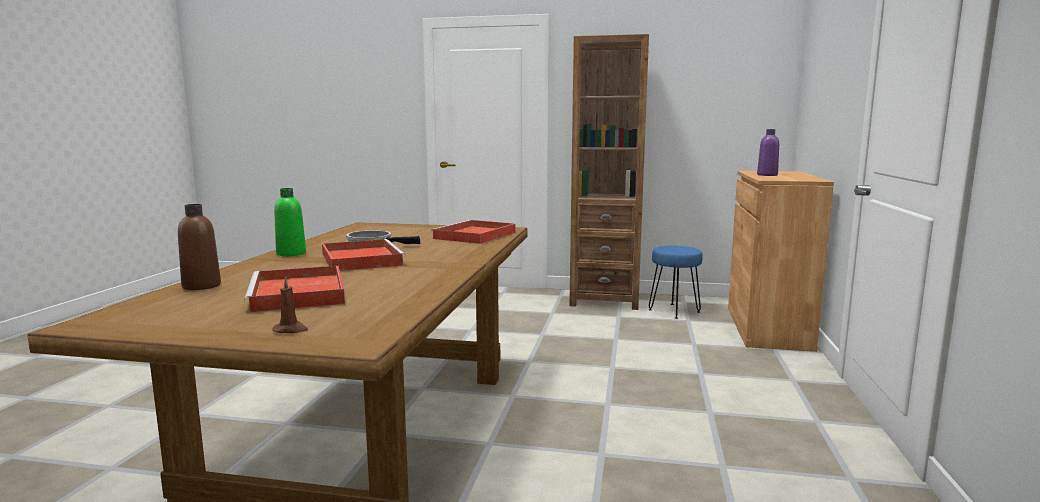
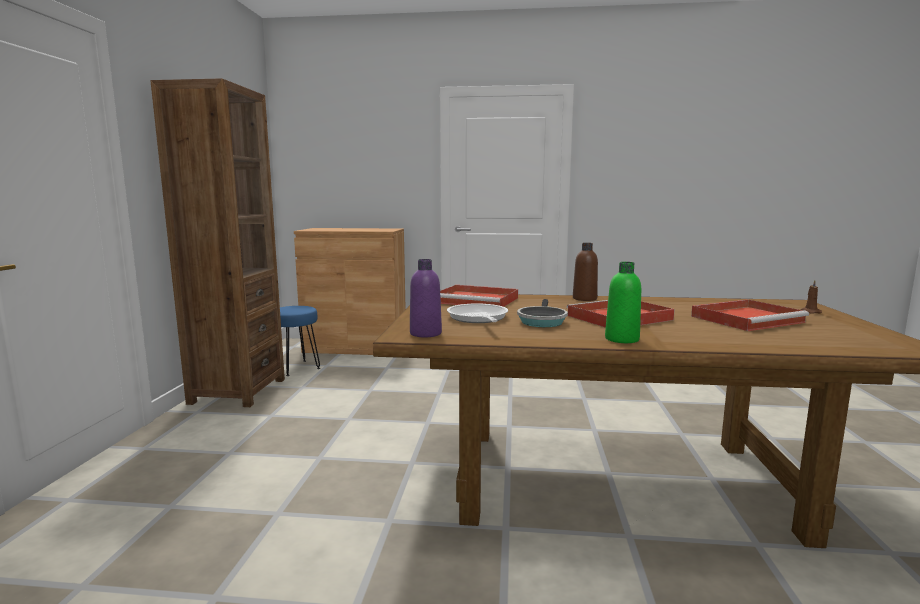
camera: 95 degrees left, 0 degrees up
brown bottle [178,204,221,290] -> brown bottle moved to [573,243,598,301]
purple bottle [757,129,779,176] -> purple bottle moved to [410,259,442,337]
none -> frying pan [447,304,508,323]

